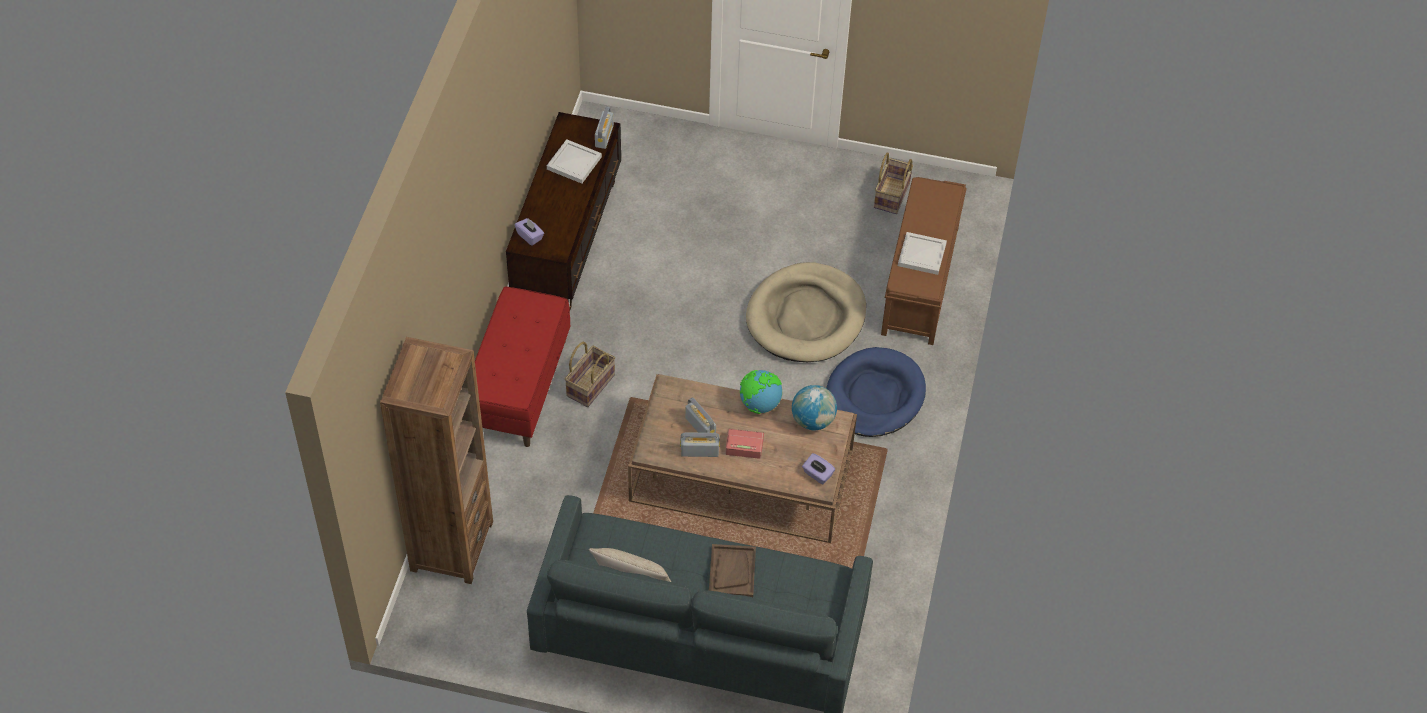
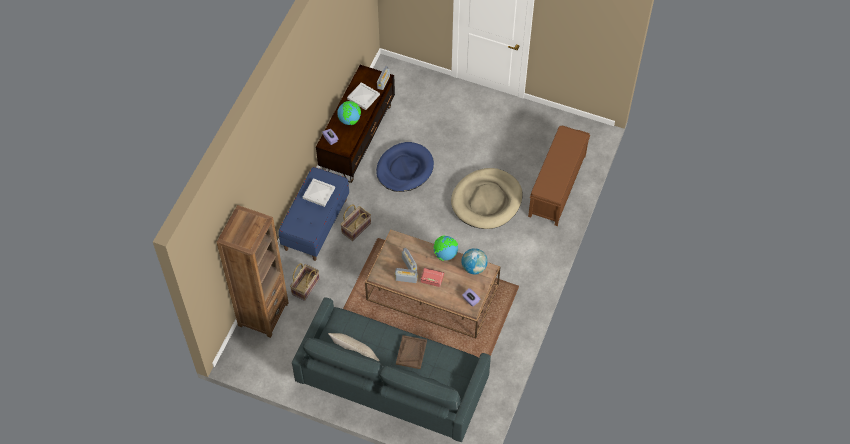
camera: 10 degrees right, 5 degrees up
red bench [475,286,570,447] -> blue bench [278,167,349,261]
blue dog bed [826,347,926,437] -> blue dog bed moved to [376,142,434,192]
basket [874,152,913,214] -> basket moved to [290,263,319,301]
white tray [898,232,947,275] -> white tray moved to [303,178,335,207]
none -> globe [337,101,361,125]

